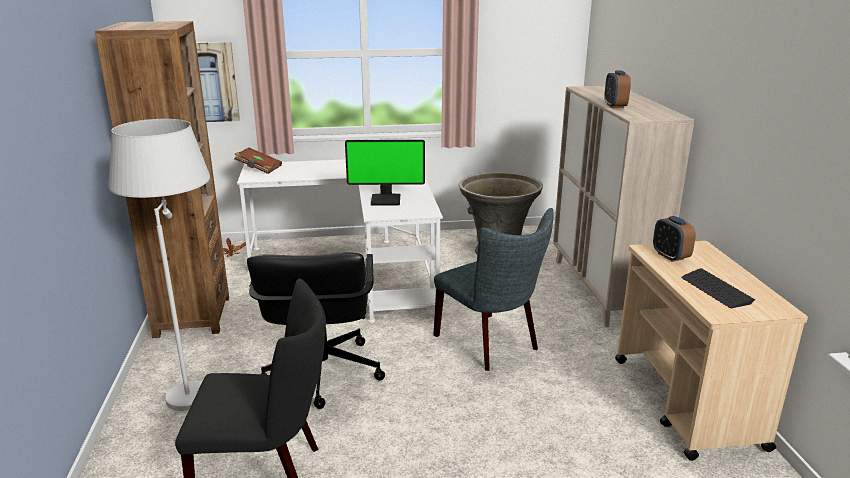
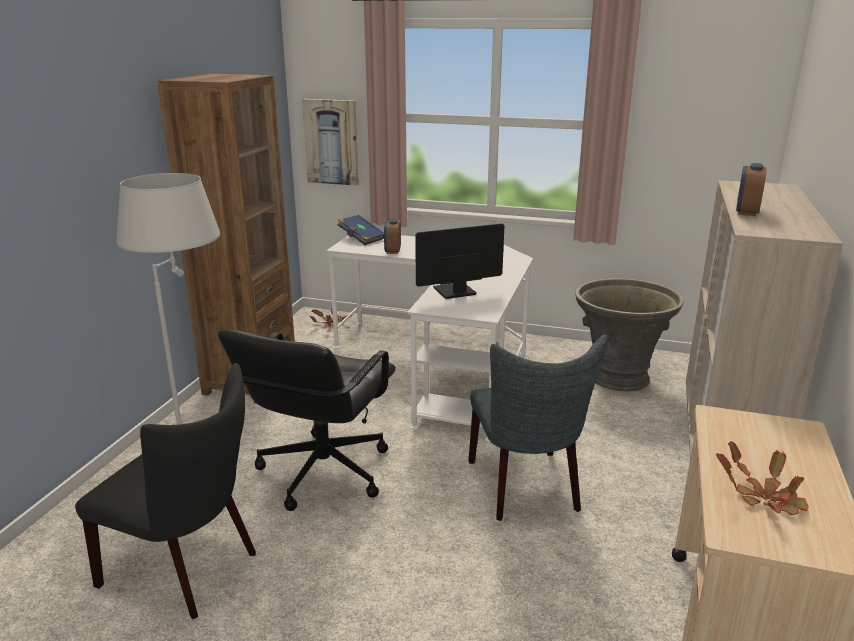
camera: 25 degrees right, 0 degrees up
brown book [234,148,282,174] -> blue book [338,215,384,245]
monitor [345,140,425,206] -> monitor turned 135 degrees clockwise [415,223,505,299]
alarm clock [653,216,696,262] -> alarm clock moved to [384,218,401,254]
keyboard [681,268,755,308] -> potted plant [716,441,809,515]

